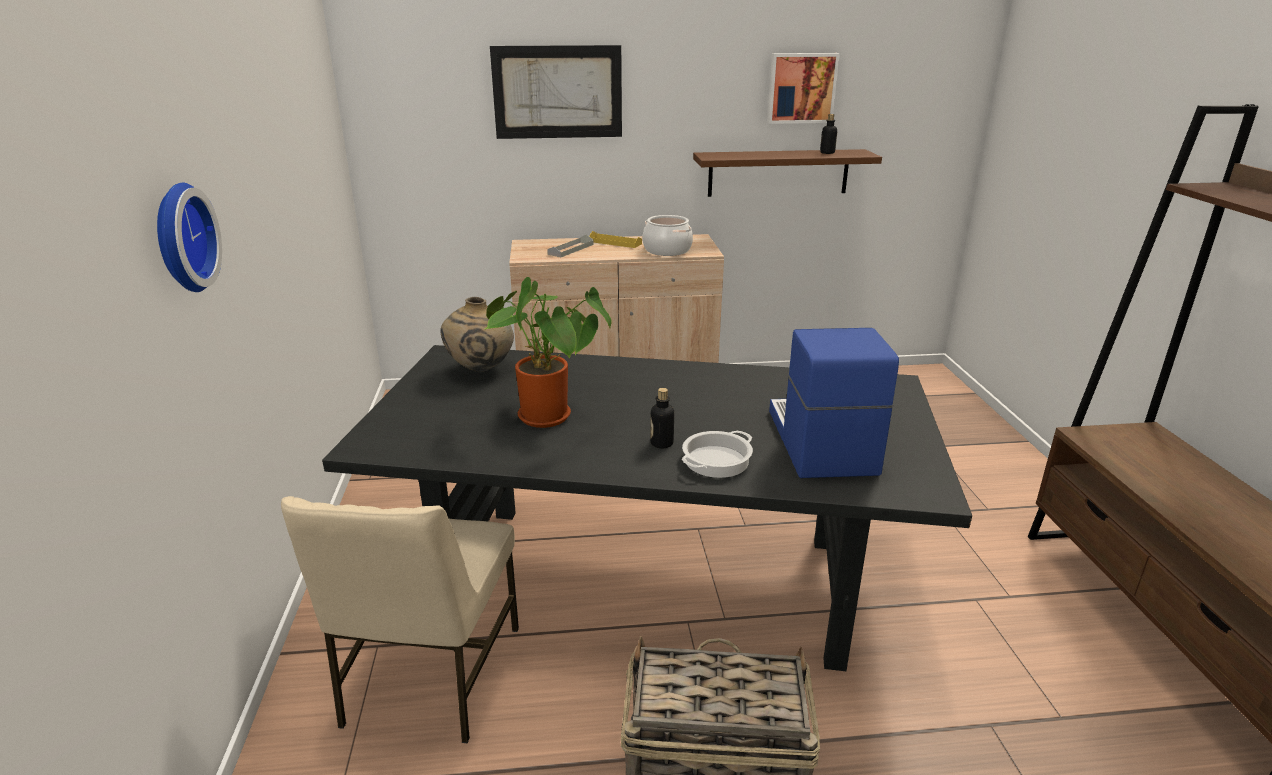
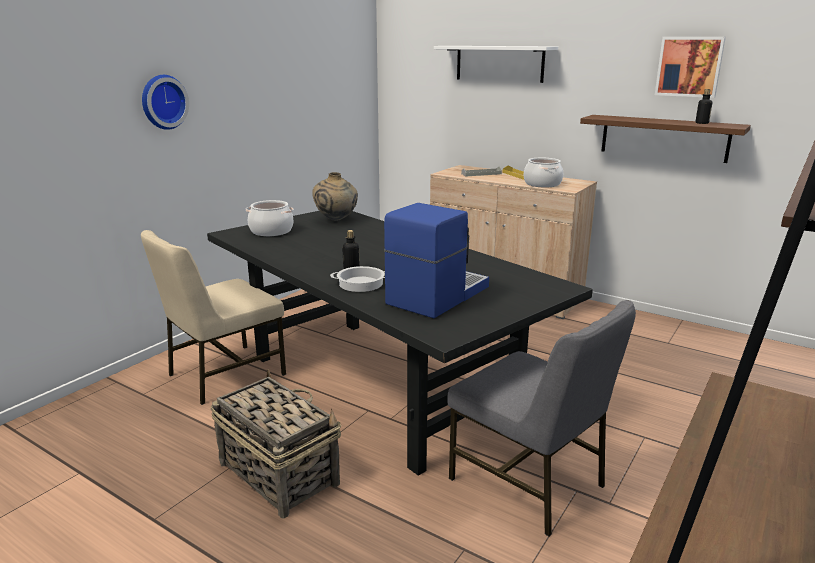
camera: 40 degrees right, 5 degrees down
potted plant [485,277,612,428] -> none
picture [490,45,622,139] -> white shelf [434,46,558,83]
none -> cooking pot [246,200,294,236]
none -> grey chair [447,300,636,536]

